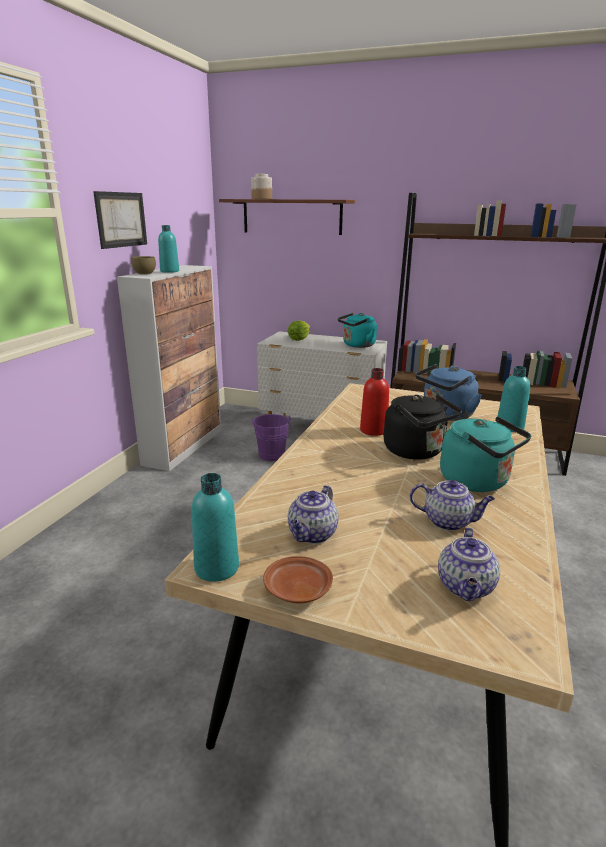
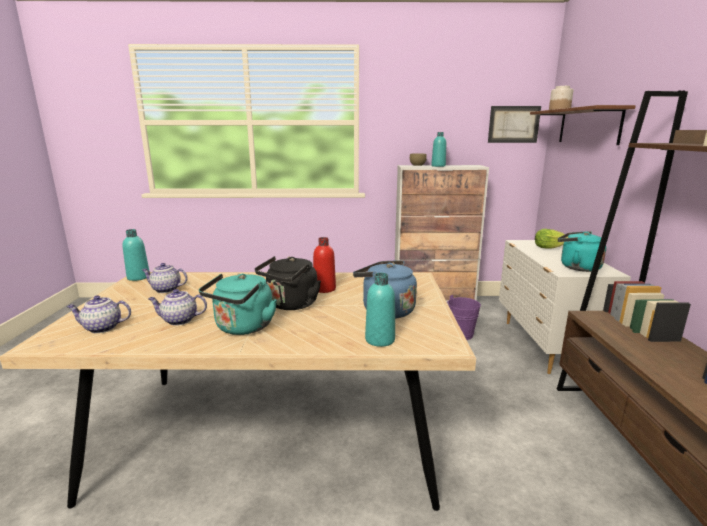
camera: 70 degrees right, 5 degrees down
picture [93,191,147,249] -> picture moved to [488,106,541,143]
brown plate [263,556,333,603] -> none
teapot [410,480,495,531] -> teapot turned 90 degrees clockwise [148,289,207,325]

